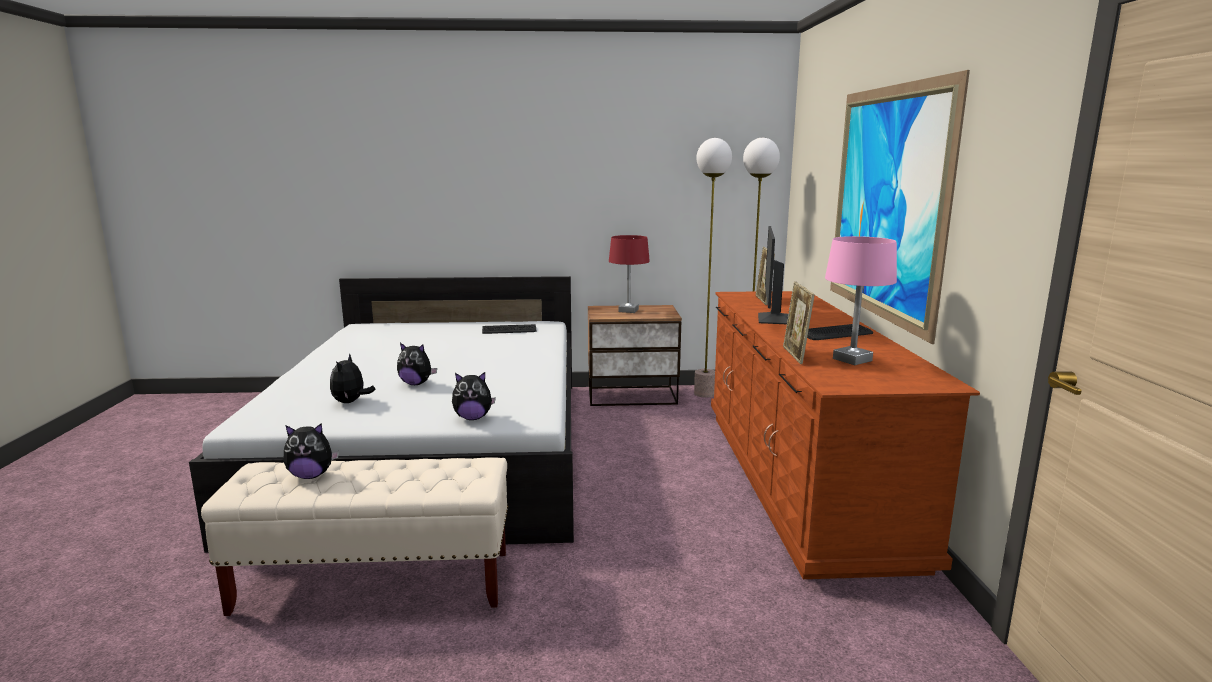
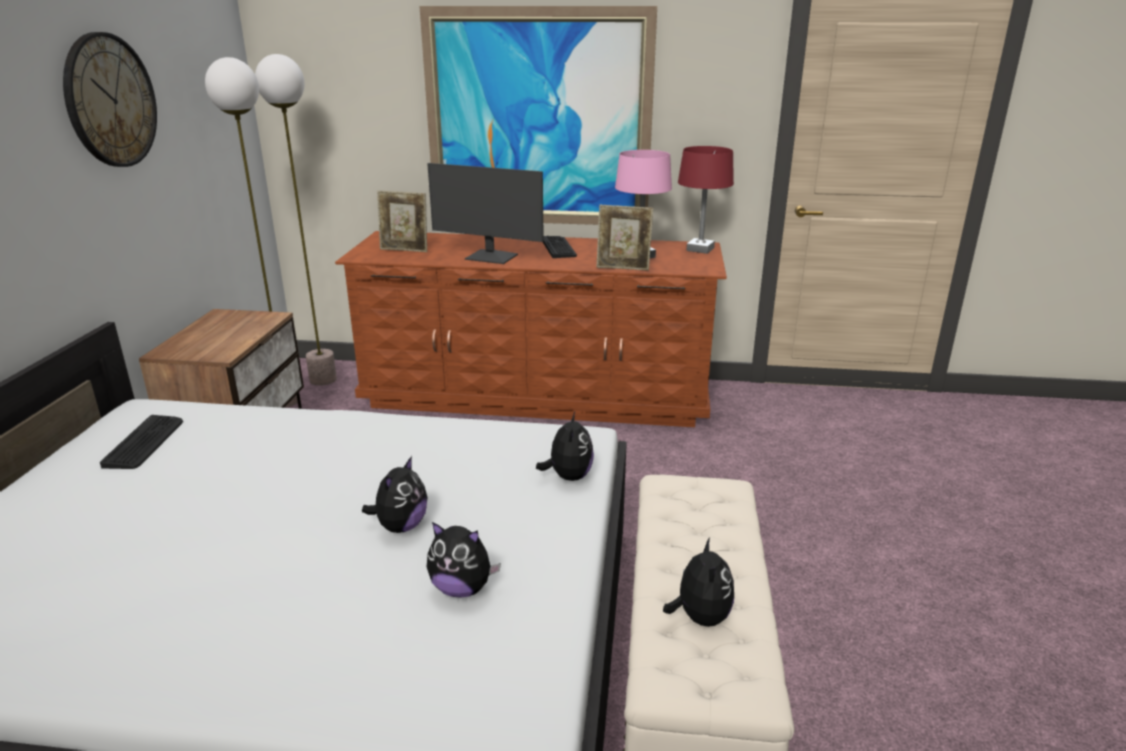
camera: 80 degrees left, 10 degrees up
red table lamp [609,235,650,313] -> red table lamp moved to [678,146,734,254]
none -> wall clock [63,32,157,167]

